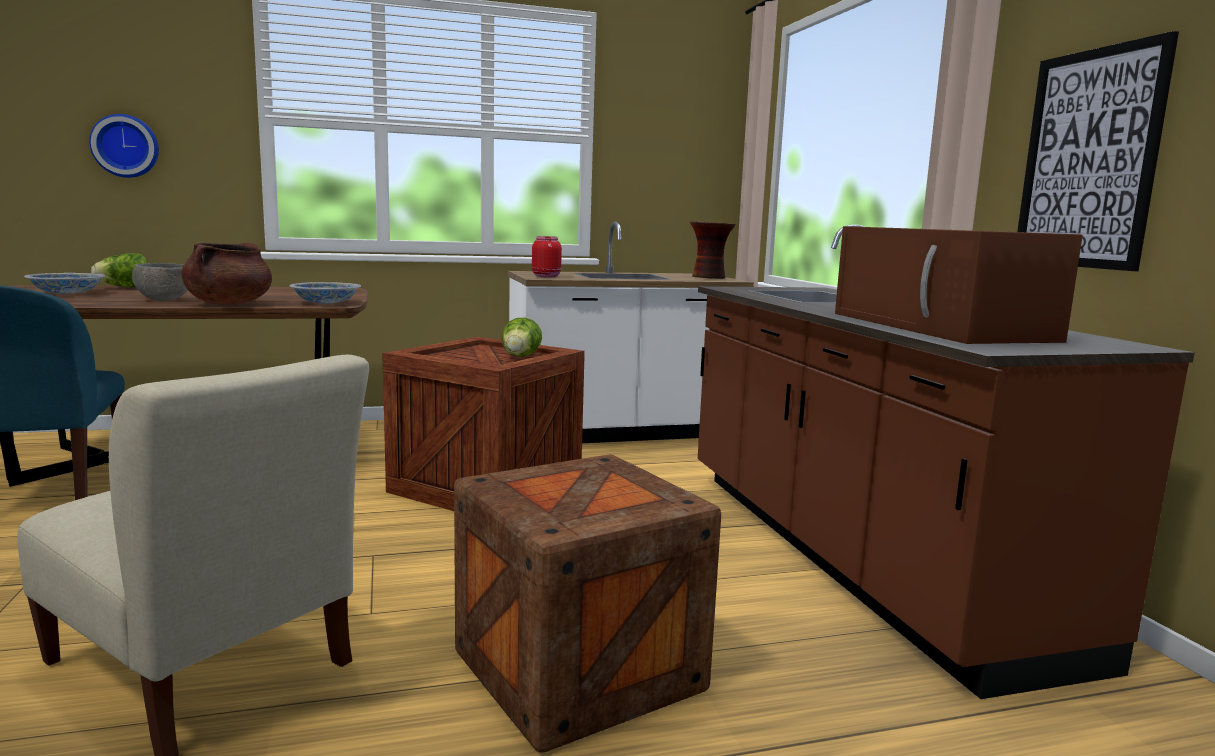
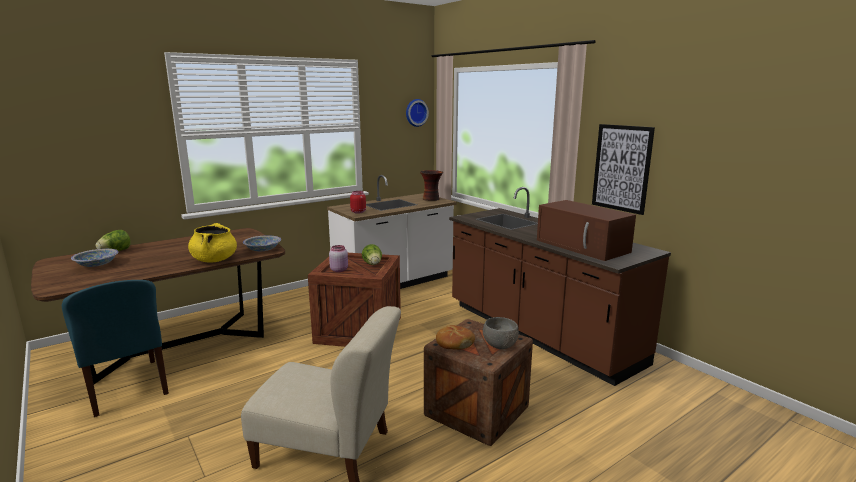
camera: 20 degrees left, 5 degrees up
wall clock [89,114,159,178] -> wall clock moved to [406,99,429,127]
grey bowl [132,263,188,301] -> grey bowl moved to [483,317,519,349]
brown cooking pot [181,243,272,305] -> yellow cooking pot [188,223,237,263]
none -> pink jar [329,245,348,272]
none -> bread [436,325,475,350]

